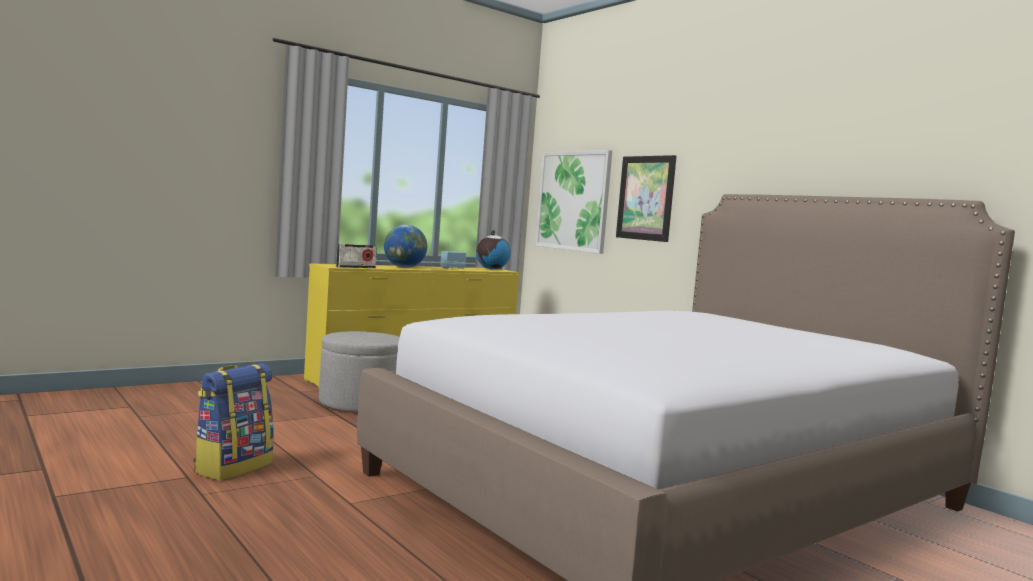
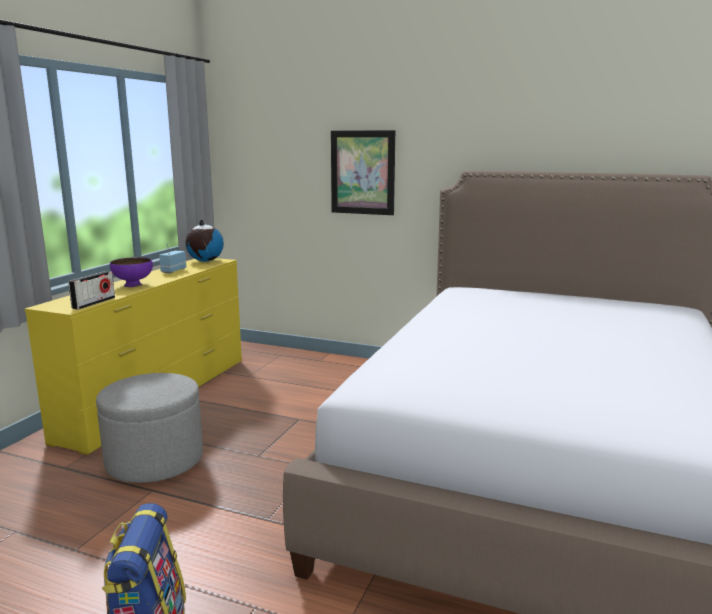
camera: 30 degrees left, 10 degrees up
globe [384,225,427,268] -> purple bowl [110,257,153,287]
picture [535,150,612,254] -> none

